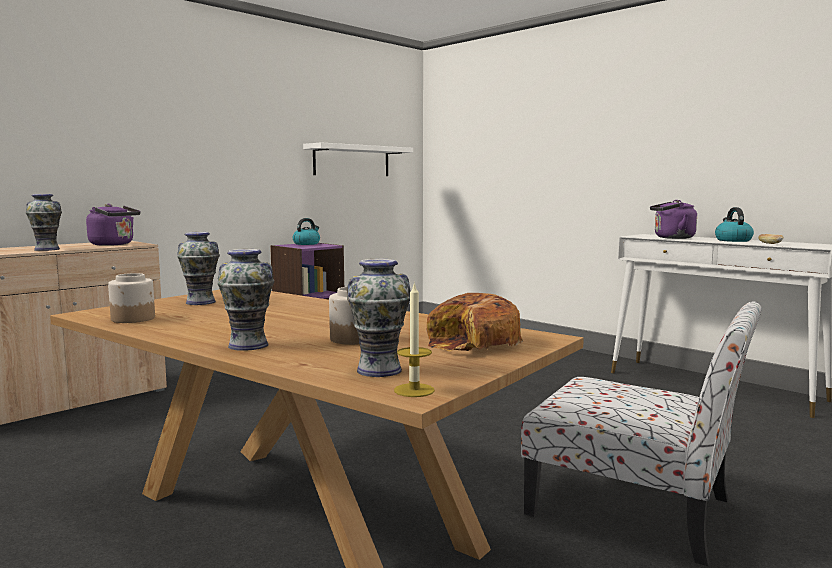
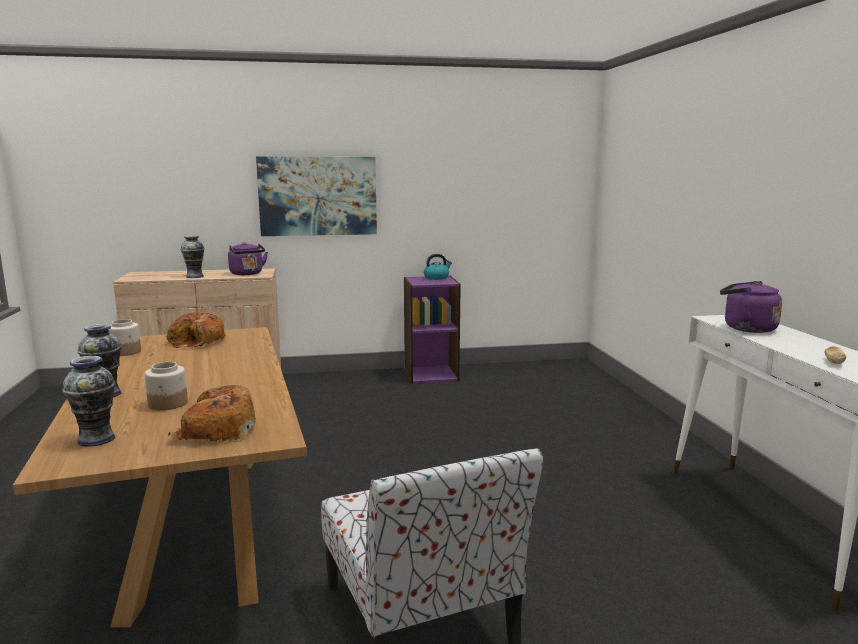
camera: 35 degrees right, 5 degrees up
vase [177,232,220,305] -> bread [166,312,226,348]
white shelf [303,142,413,176] -> none
candle [394,282,435,397] -> none
kettle [715,207,754,242] -> none
none -> picture [256,156,377,236]

